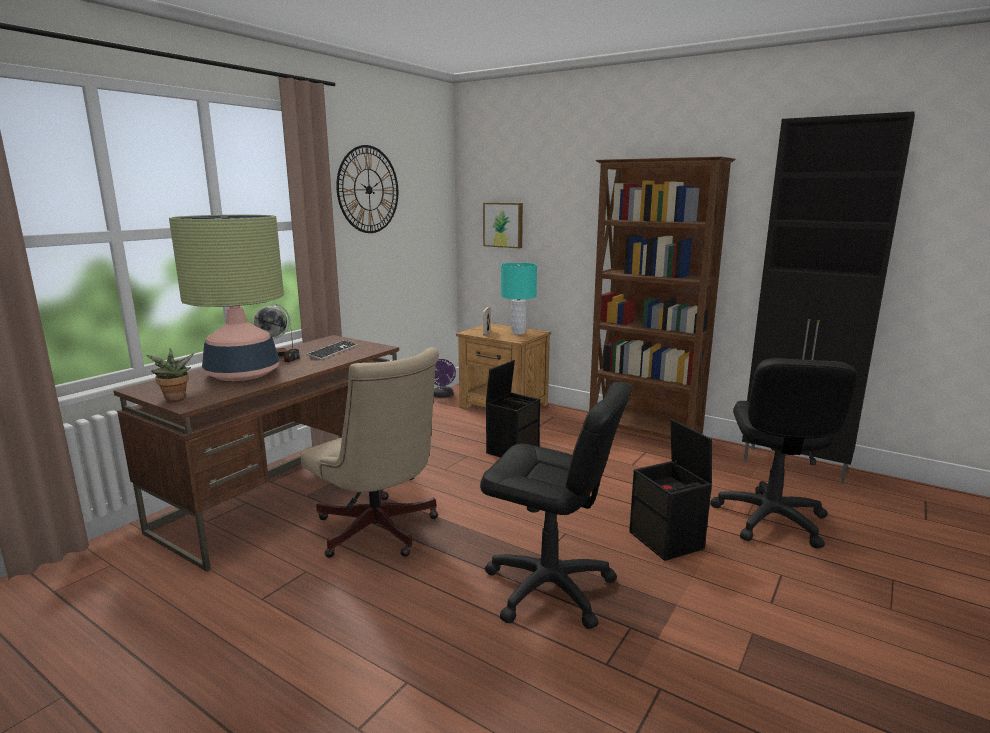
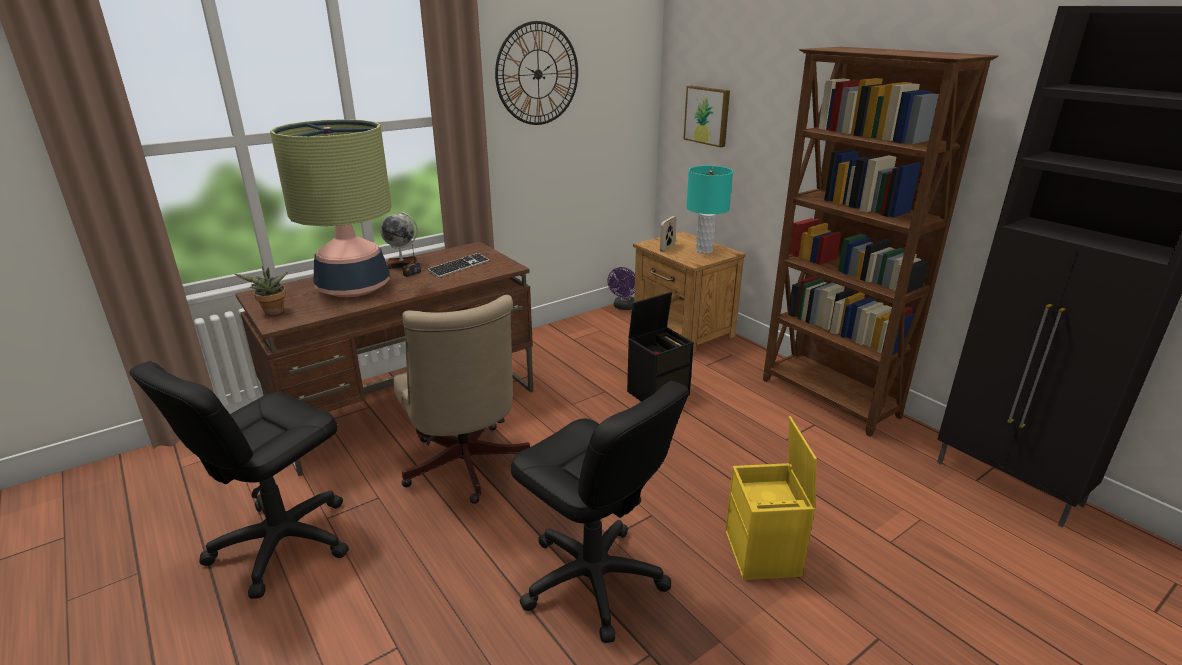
camera: 20 degrees right, 10 degrees up
black storage box [629,419,712,561] -> yellow storage box [725,416,817,580]
black office chair [710,358,858,548] -> black office chair moved to [129,361,349,599]

